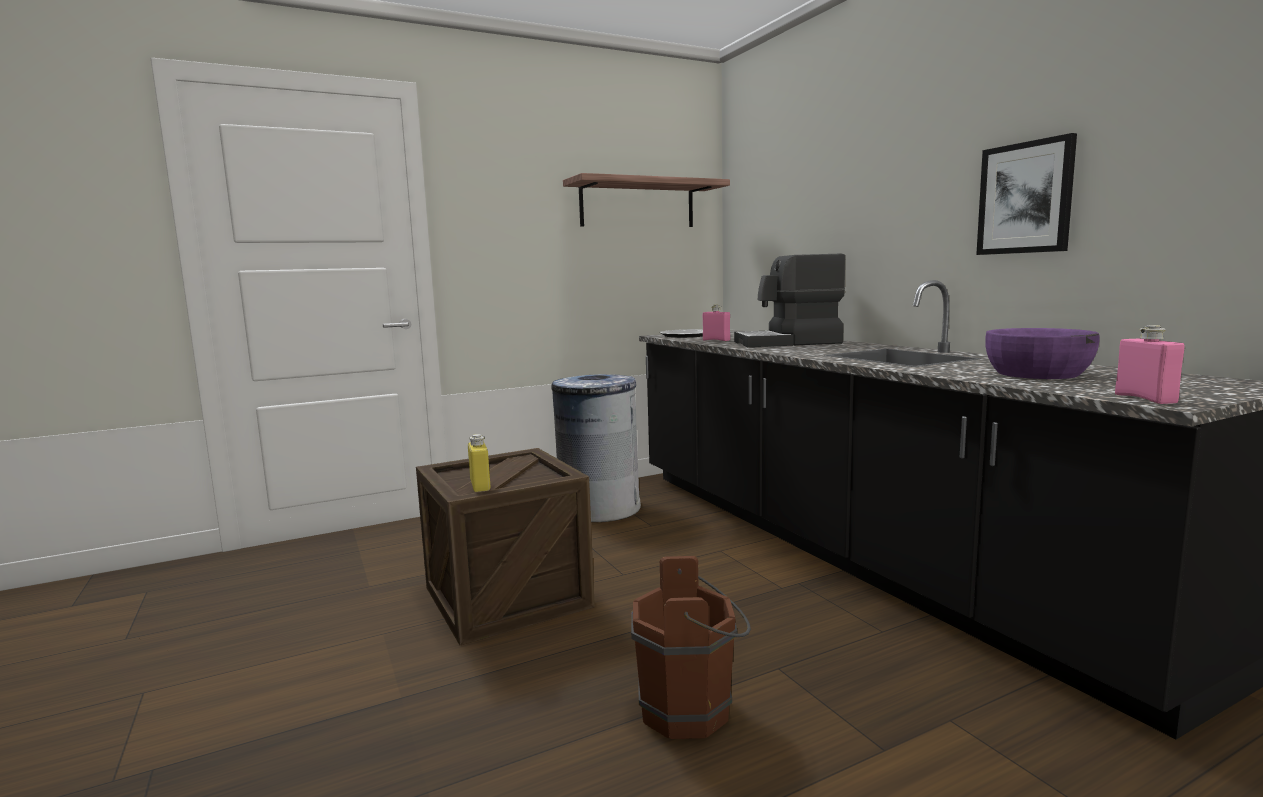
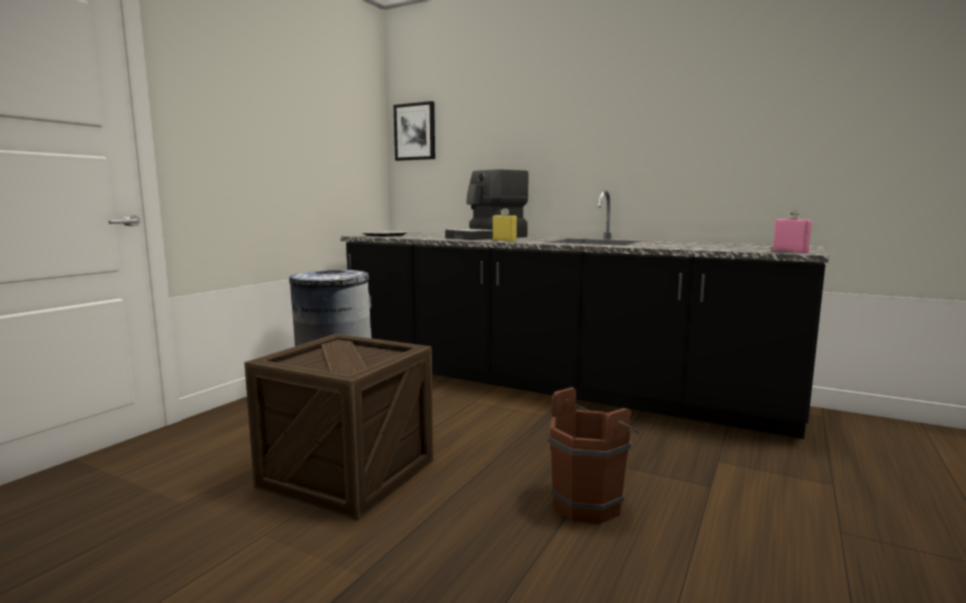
camera: 35 degrees left, 0 degrees up
yellow bottle [468,434,490,492] -> yellow bottle moved to [493,209,517,242]
shelf [563,173,730,227] -> none
pink bottle [703,304,730,341] -> none
picture [976,133,1077,255] -> picture moved to [394,101,435,161]
purple bowl [985,328,1100,379] -> none

